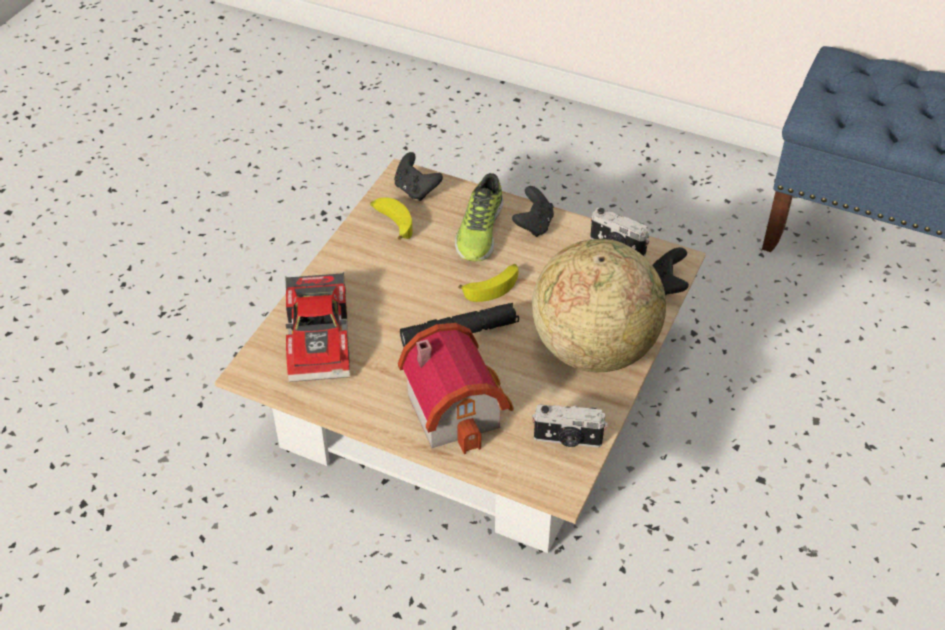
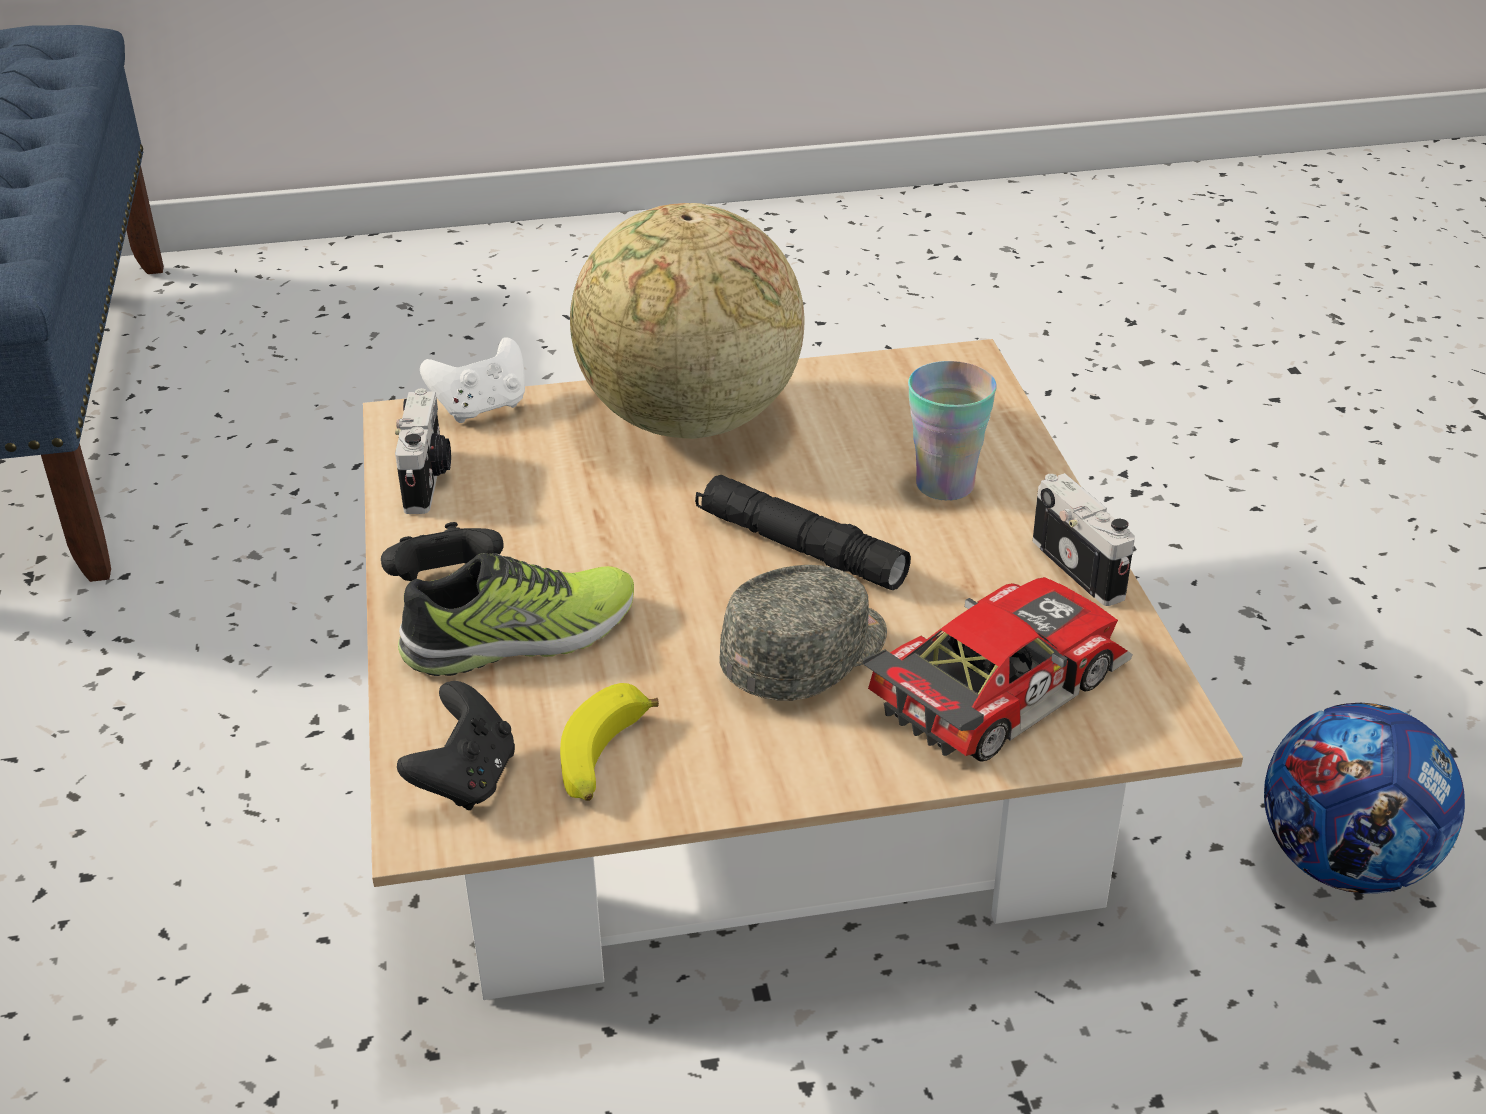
camera: 125 degrees left, 10 degrees down
toy house [398,323,514,454] -> cup [908,361,997,501]
banana [458,264,518,302] -> none
camera [532,404,608,448] -> camera moved to [1033,473,1135,606]
black game controller [652,247,689,295] -> white game controller [420,337,525,423]
none -> grey cap [720,565,887,701]
none -> football [1264,703,1465,894]

